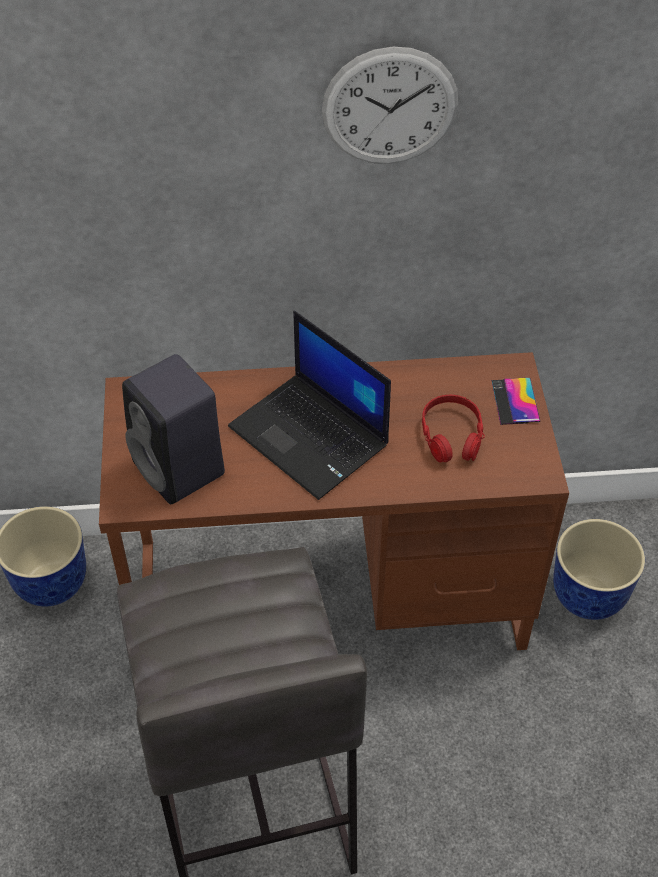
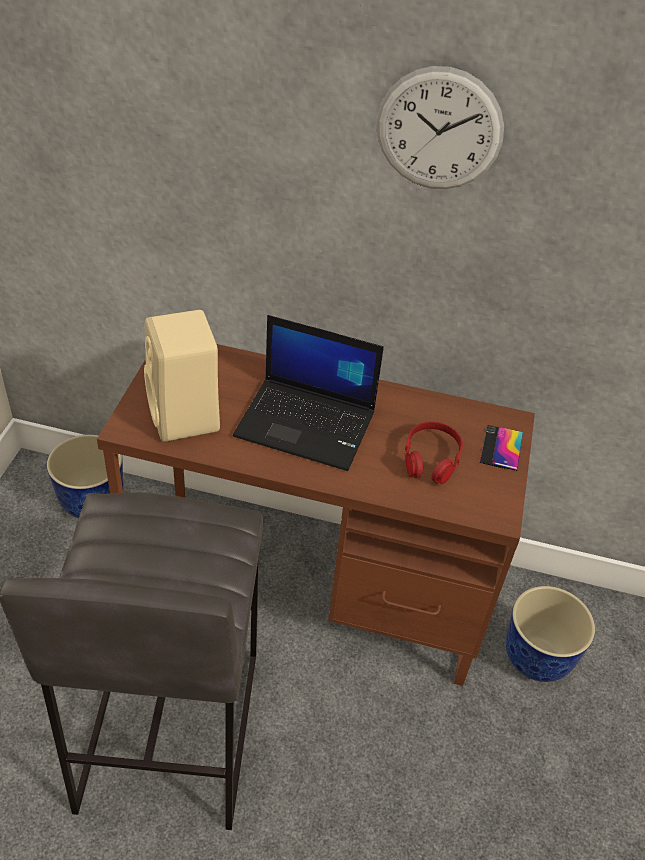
camera: 15 degrees right, 5 degrees down
black speaker [122,354,225,504] -> beige speaker [144,310,220,442]
laptop [228,311,391,500] -> laptop turned 45 degrees counterclockwise [233,315,384,471]

